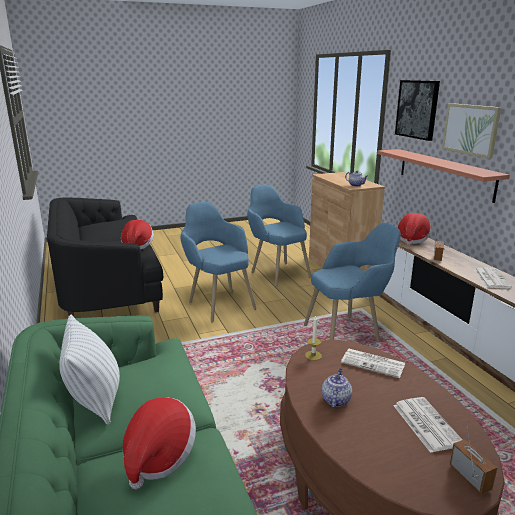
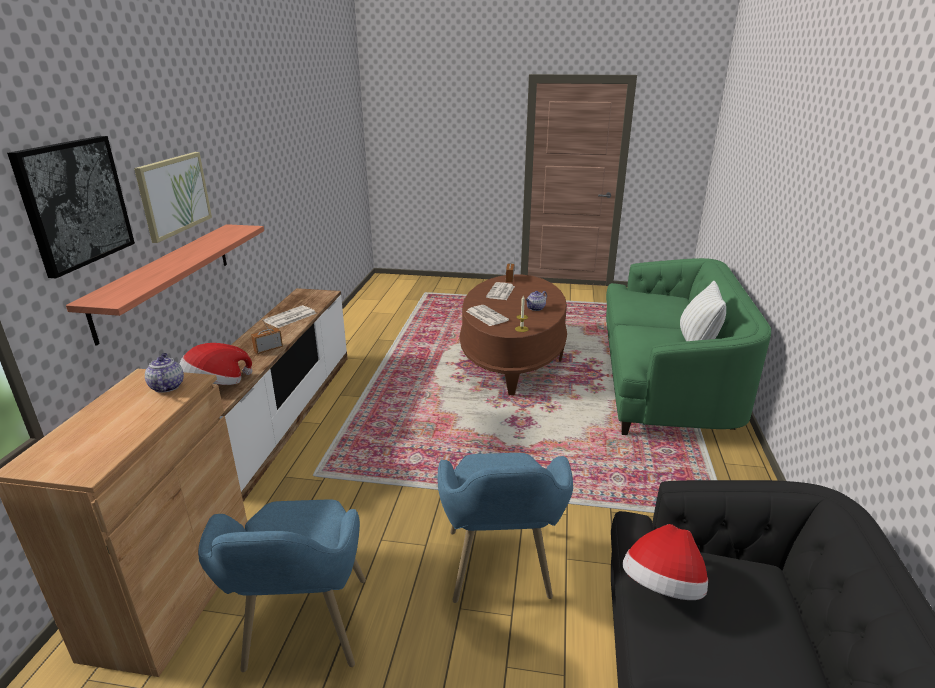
camera: 150 degrees left, 5 degrees up
hat [123,397,196,489] -> none
blue armchair [304,223,401,342] -> none

